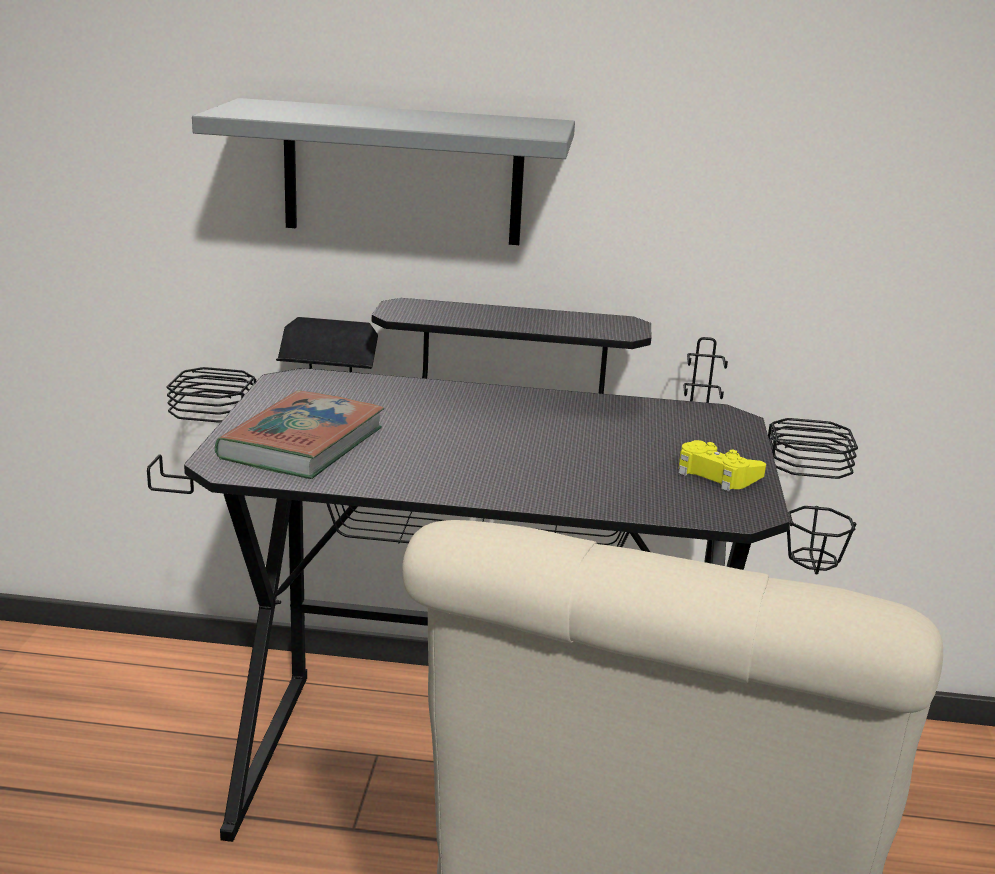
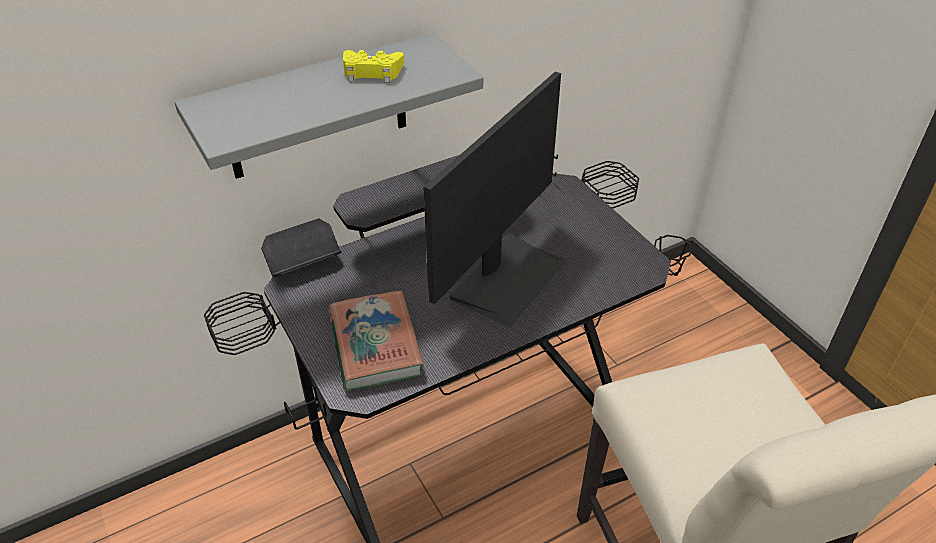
camera: 35 degrees left, 20 degrees up
yellow game controller [678,440,766,491] -> yellow game controller moved to [343,50,404,83]
none -> monitor [423,72,567,328]

